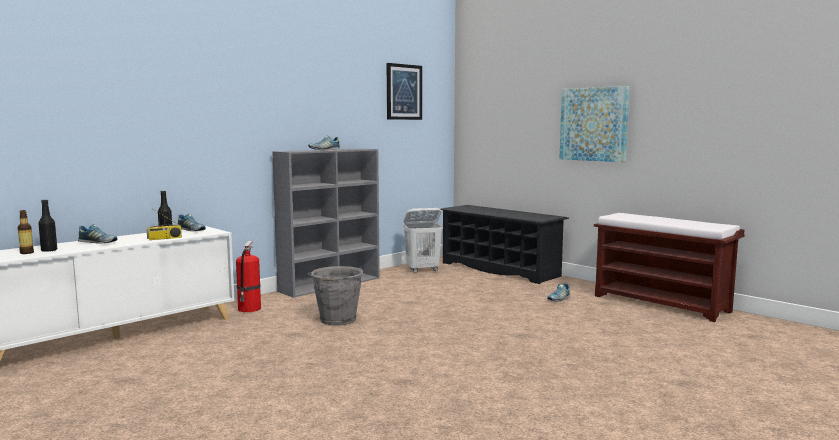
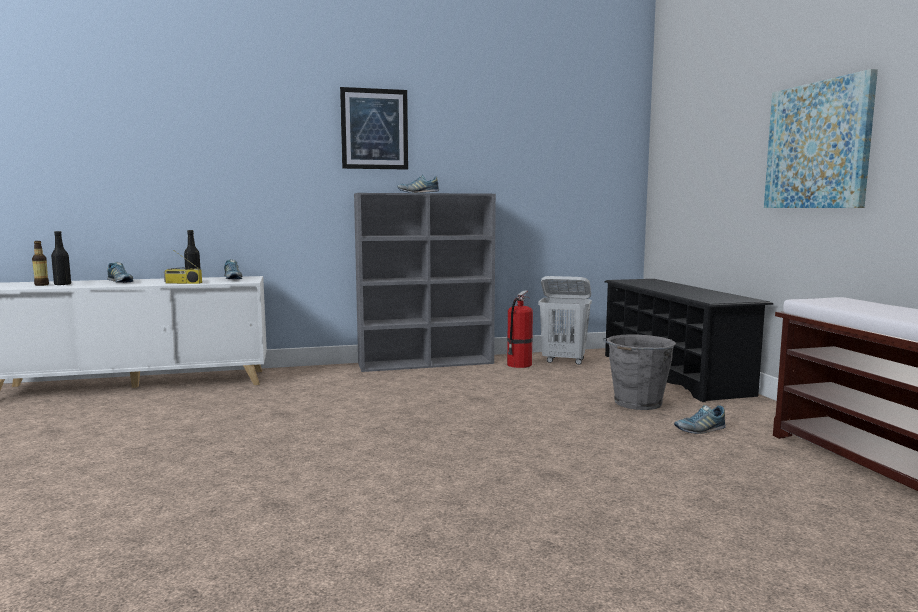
camera: 30 degrees right, 0 degrees up
fire extinguisher [236,241,261,312] -> fire extinguisher moved to [507,290,533,368]
grey bucket [308,266,363,325] -> grey bucket moved to [603,334,676,410]
picture [387,63,422,120] -> picture moved to [340,87,408,170]

